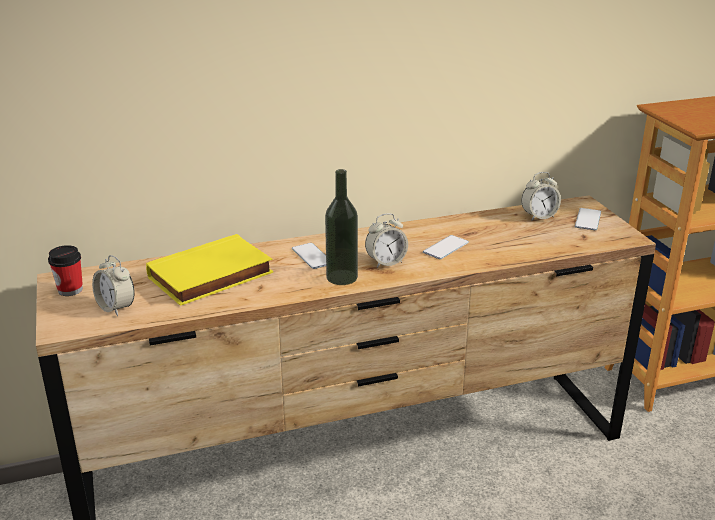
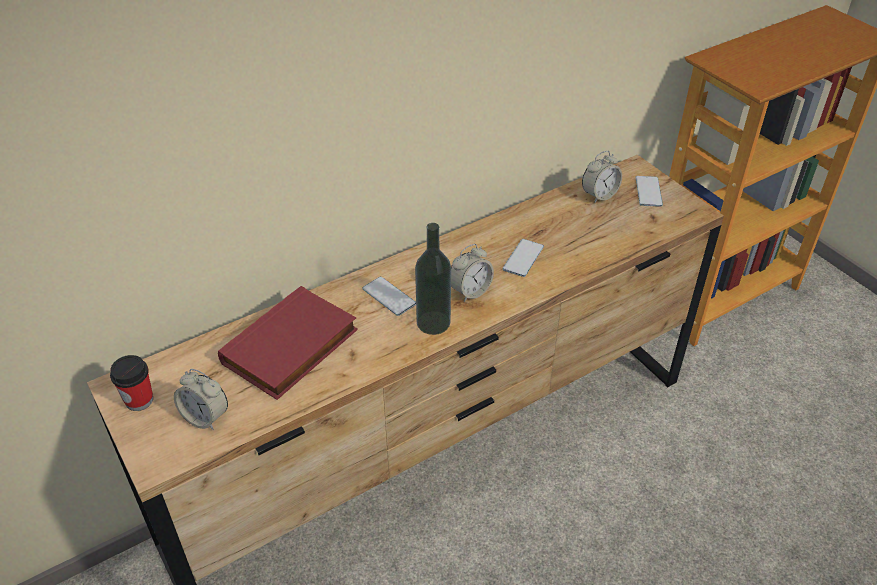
camera: 15 degrees left, 15 degrees up
yellow book [146,234,273,306] -> red book [218,286,358,400]

